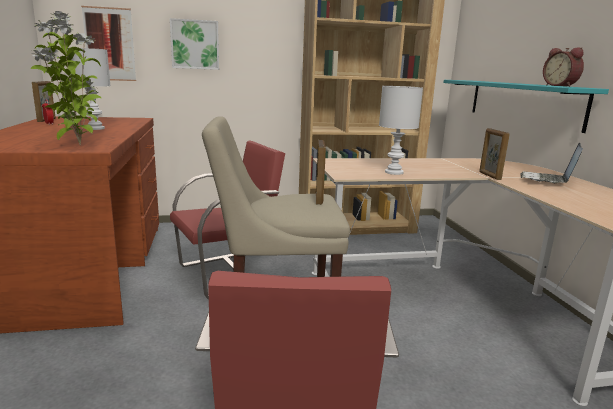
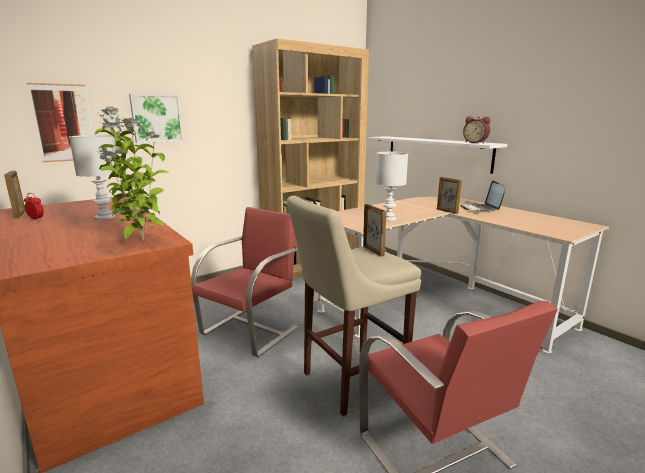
camera: 25 degrees left, 0 degrees up
turquoise shelf [444,80,609,133] -> white shelf [368,136,508,174]

